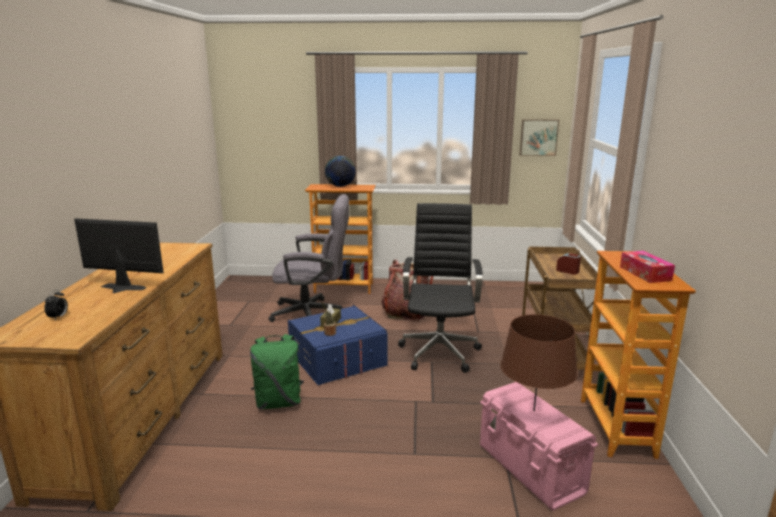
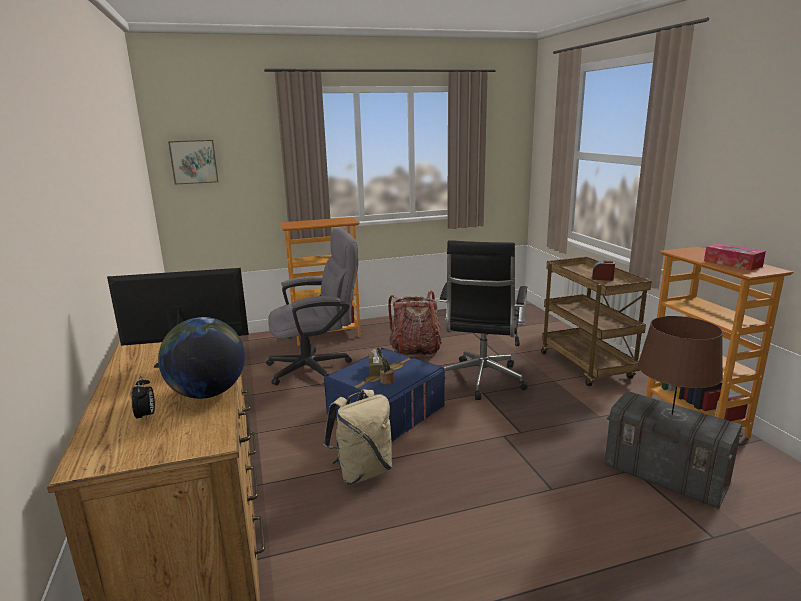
camera: 20 degrees left, 0 degrees up
green backpack [250,334,304,409] -> beige backpack [324,389,392,485]
globe [325,156,356,187] -> globe moved to [158,317,245,399]
black office chair [398,203,483,373] -> black office chair turned 150 degrees counterclockwise [439,240,528,400]
pink storage box [480,382,598,511] -> grey storage box [604,391,743,509]
picture [520,119,559,156] -> picture moved to [168,140,218,185]

